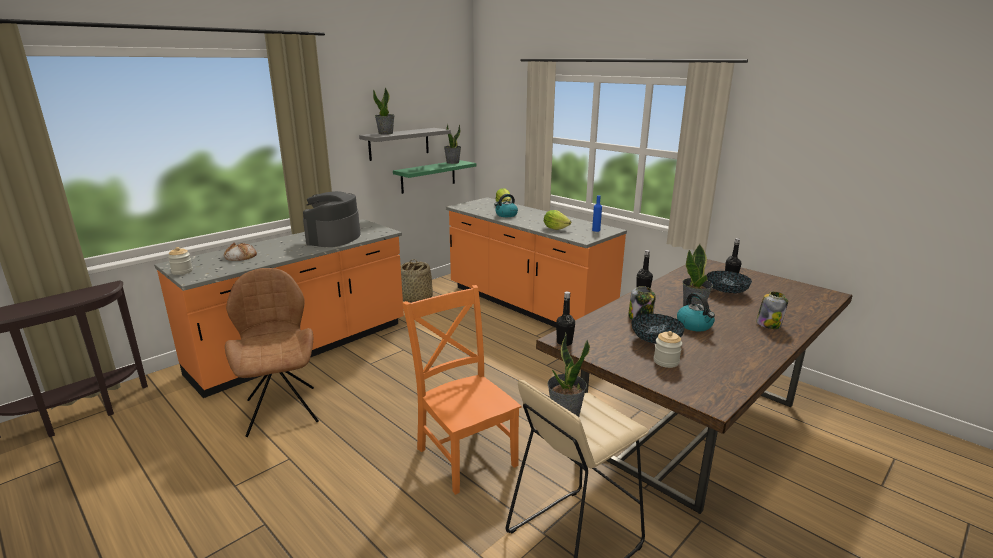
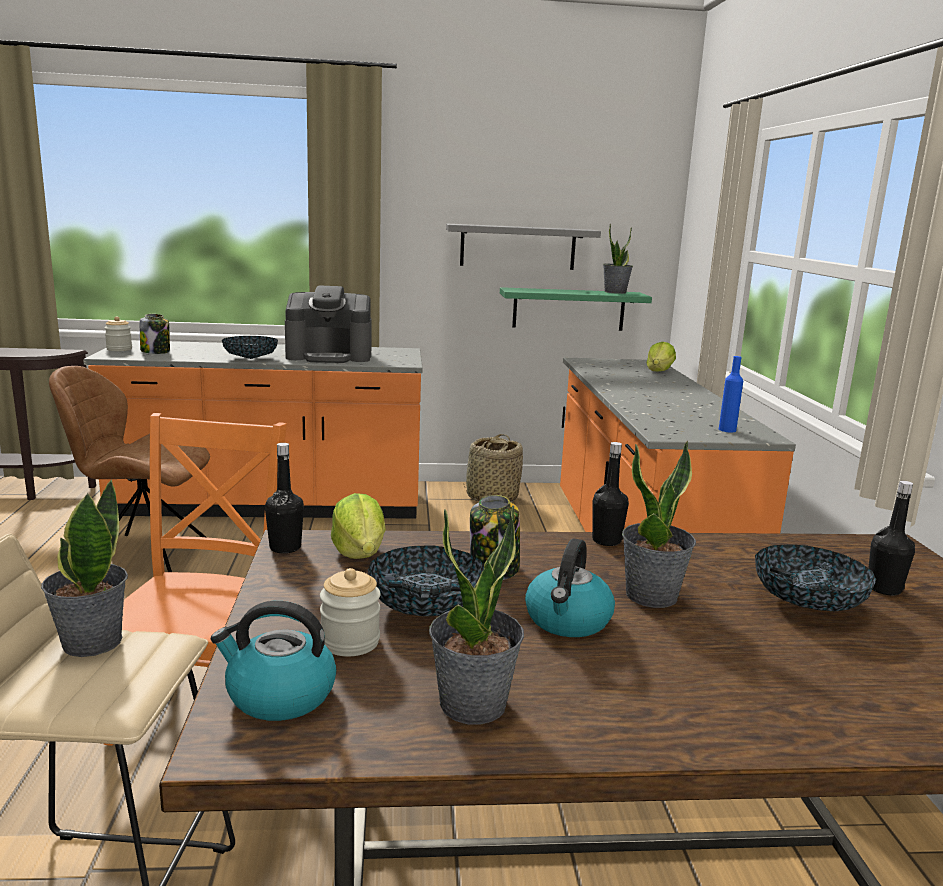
camera: 40 degrees right, 5 degrees down
bread [224,242,257,261] -> none
brown chair [225,268,319,437] -> brown chair turned 105 degrees counterclockwise [49,366,210,572]
coffee machine [303,191,361,247] -> coffee machine turned 150 degrees counterclockwise [285,286,372,363]
potted plant [373,87,395,135] -> potted plant moved to [429,505,524,725]
kettle [494,194,518,217] -> kettle moved to [211,601,336,721]
lettuce [544,210,571,230] -> lettuce moved to [331,493,386,559]
jar [756,292,788,329] -> jar moved to [140,314,170,354]
none -> bowl [222,336,278,359]

